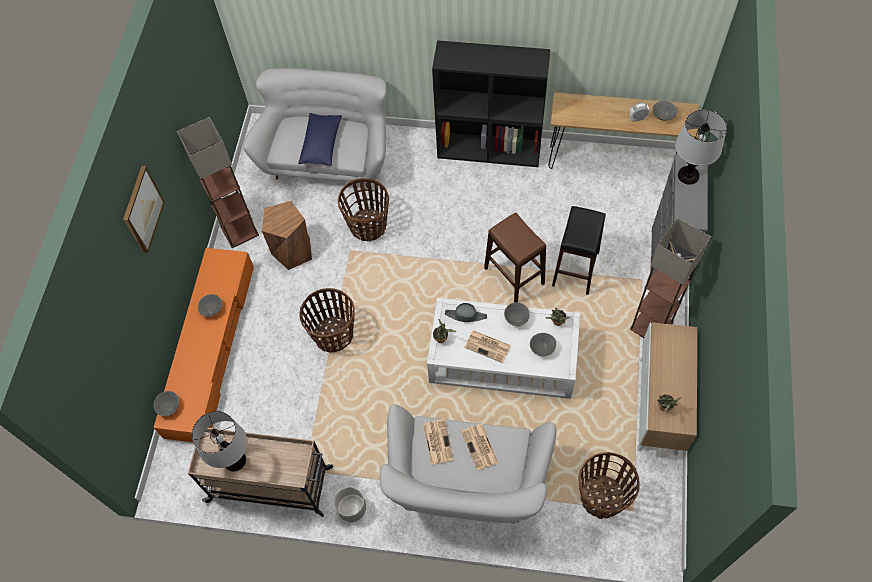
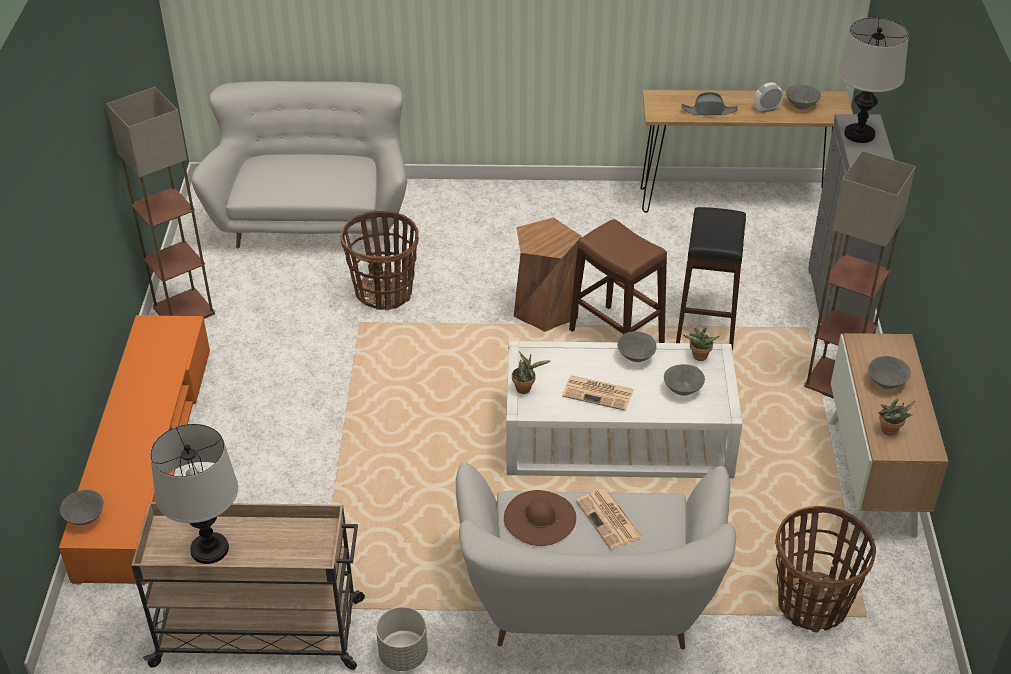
camera: 10 degrees left, 20 degrees down
picture [123,166,165,253] -> none
grey bowl [198,294,222,317] -> grey bowl moved to [868,356,911,389]
brown stool [262,201,312,270] -> brown stool moved to [514,217,582,332]
blue pillow [298,113,342,166] -> none
basket [299,288,355,353] -> none
newspaper [423,419,454,465] -> brown hat [504,490,576,546]
black bookcase [432,40,551,167] -> none
grey hat [445,303,487,322] -> grey hat moved to [681,92,738,115]

